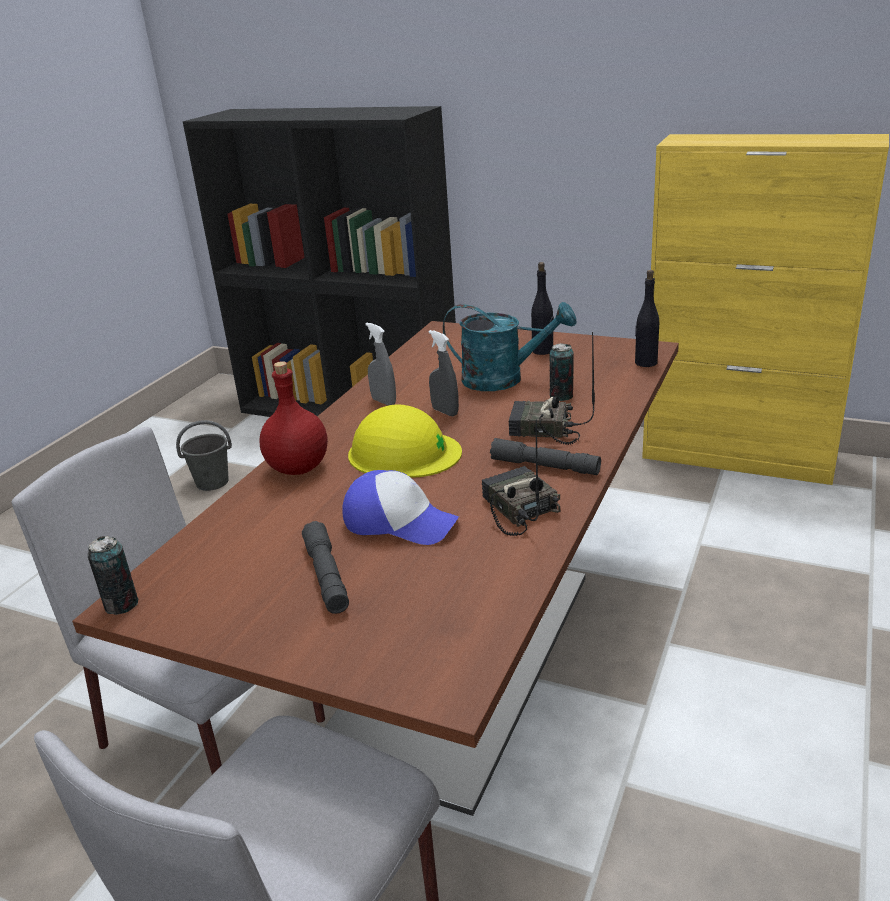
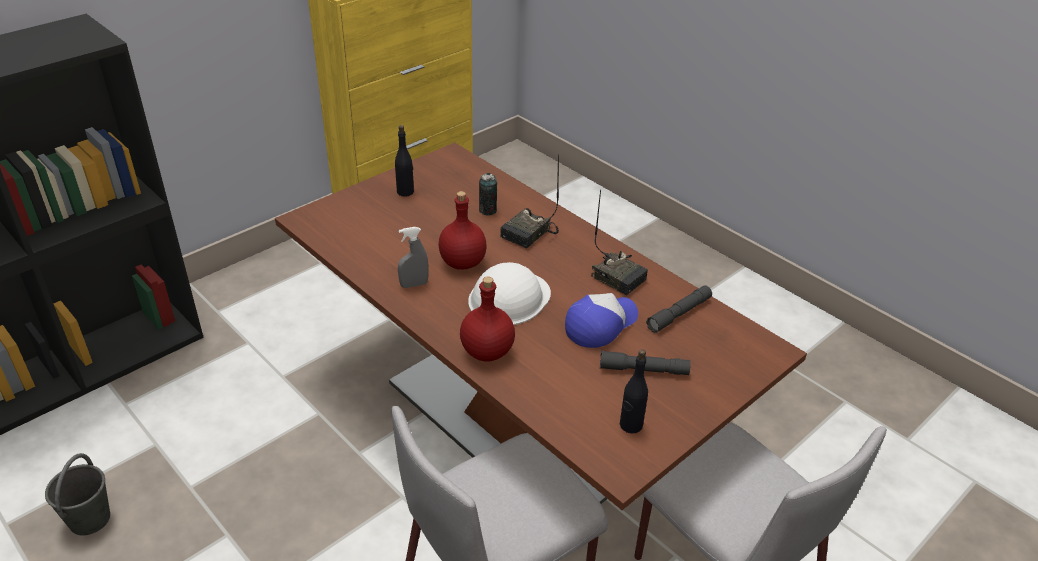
camera: 70 degrees left, 10 degrees up
can [88,536,139,615] -> none
yellow hard hat [348,404,462,478] -> white hard hat [468,262,551,325]
grey spray bottle [429,330,459,416] -> red bottle [439,191,487,270]
turquoise watering can [443,302,576,391] -> none
radio [482,419,560,536] -> radio turned 135 degrees counterclockwise [591,189,648,295]
grey flashlight [490,438,601,475] -> grey flashlight moved to [646,285,712,333]
black bottle [635,270,659,367] -> black bottle moved to [620,349,648,433]

